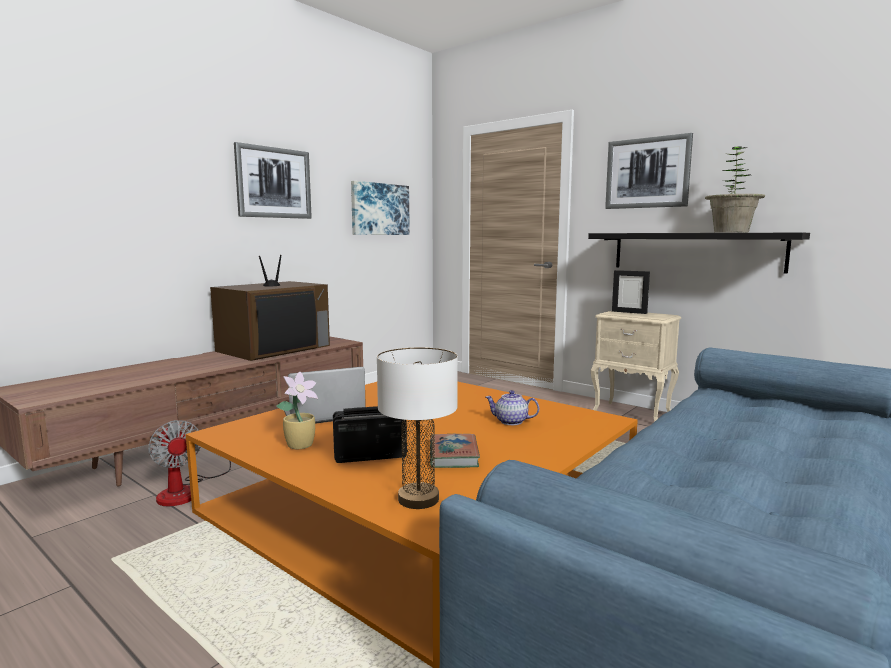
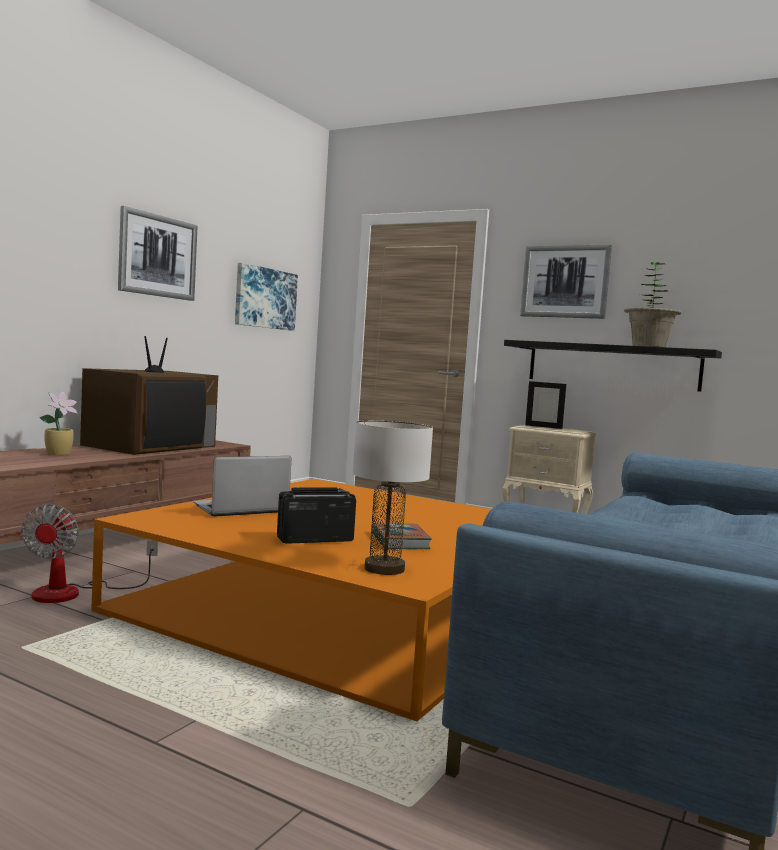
camera: 10 degrees left, 5 degrees down
fan [148,420,231,506] -> fan turned 45 degrees clockwise [21,504,158,603]
potted plant [276,372,318,449] -> potted plant moved to [39,392,78,456]
teapot [485,390,539,425] -> none

